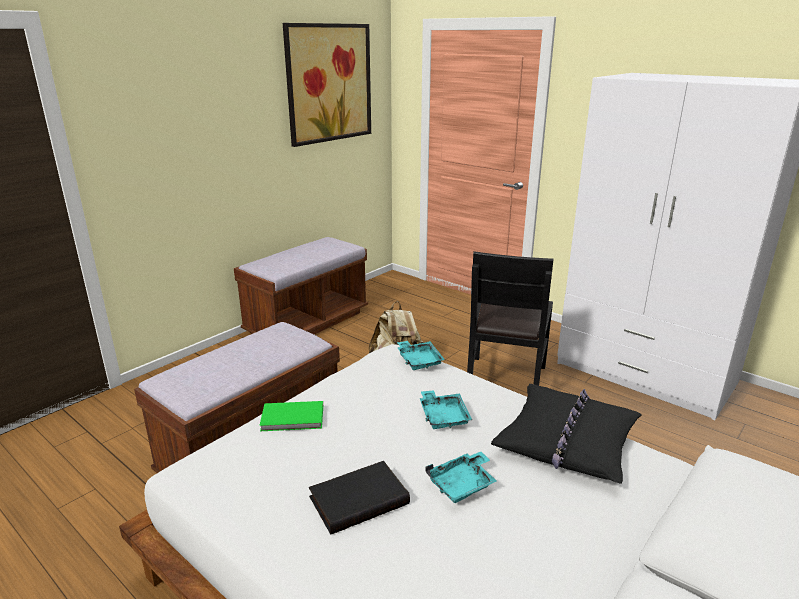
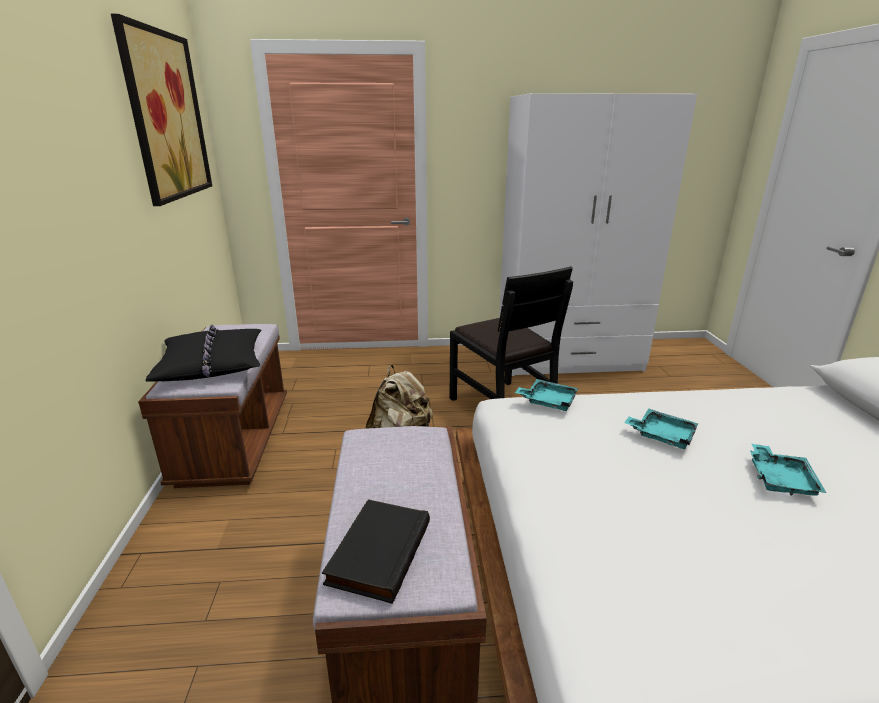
camera: 45 degrees left, 0 degrees up
green book [259,401,323,431] -> none
black book [309,461,410,535] -> black book moved to [322,499,430,604]
black pillow [491,384,642,484] -> black pillow moved to [146,324,262,382]

